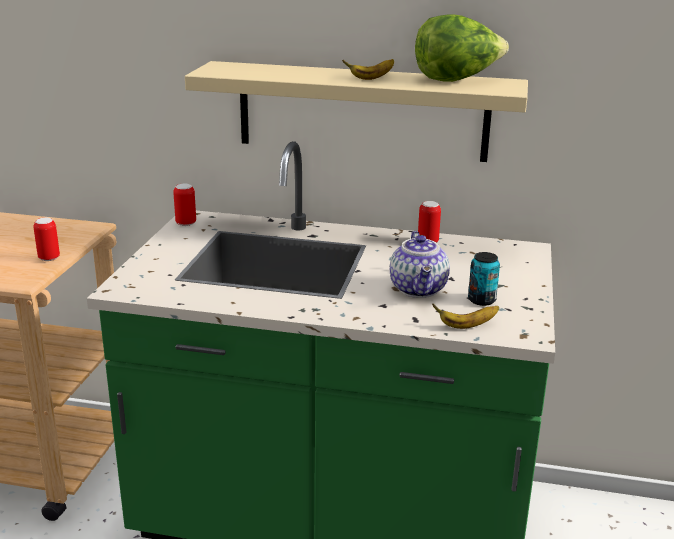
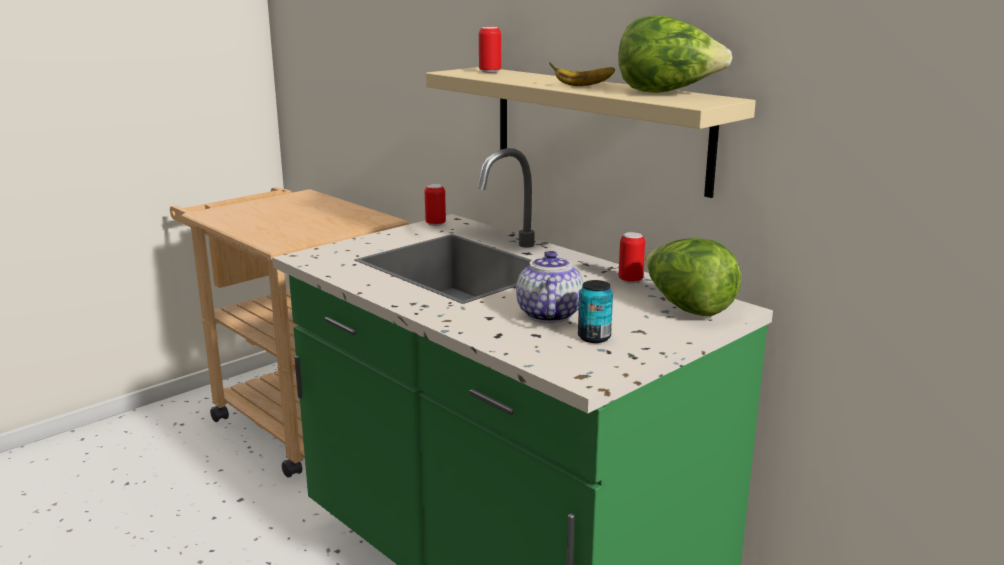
camera: 35 degrees right, 5 degrees down
can [33,217,60,261] -> can moved to [479,27,501,73]
teapot [390,231,450,298] -> teapot turned 150 degrees clockwise [516,251,584,323]
banana [432,304,499,329] -> none
none -> lettuce [645,238,741,316]

